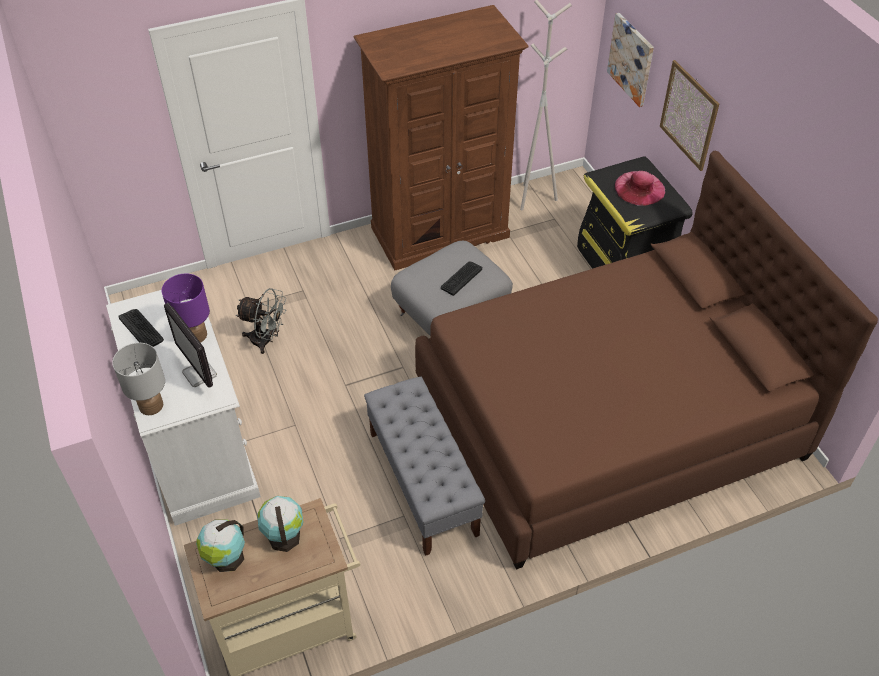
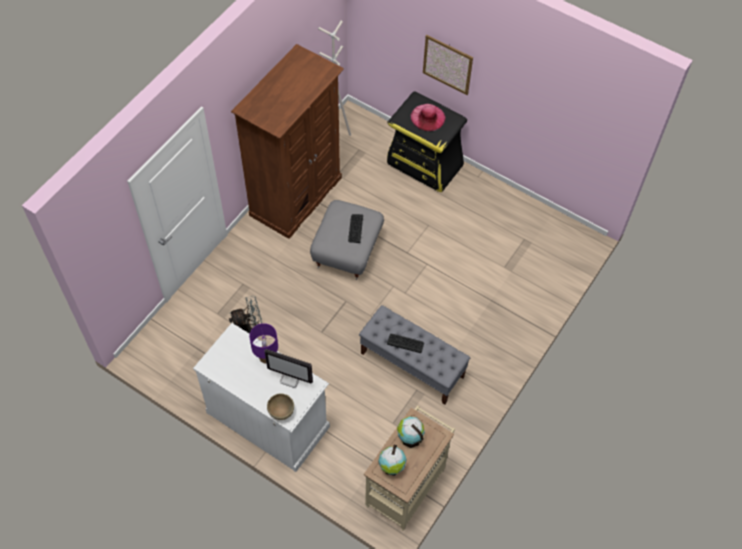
camera: 35 degrees left, 10 degrees up
grey table lamp [112,343,165,415] -> brown bowl [267,393,294,420]
keyboard [118,309,164,347] -> keyboard moved to [387,334,424,353]
brown bed [415,151,878,570] -> none
picture [607,13,654,107] -> none

